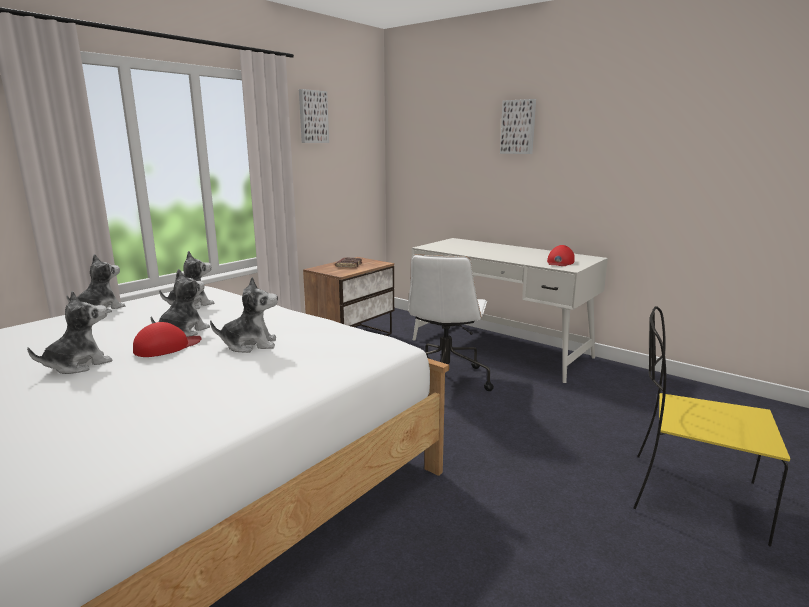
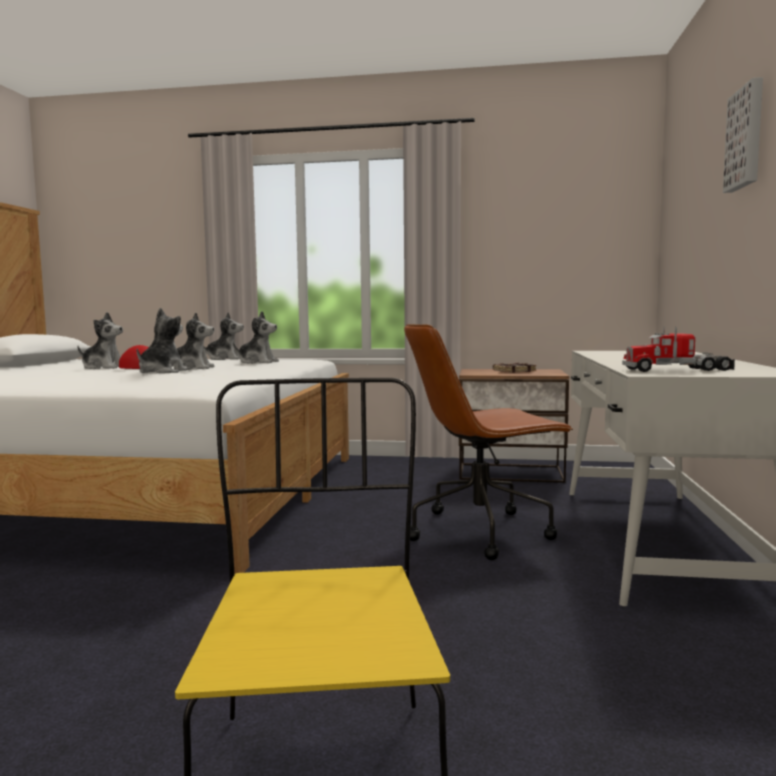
camera: 60 degrees right, 10 degrees down
plush toy [210,277,278,353] -> plush toy turned 120 degrees counterclockwise [137,308,188,373]
picture [299,89,329,143] -> none
white office chair [408,254,494,391] -> brown office chair [404,324,573,560]
red cap [547,245,575,266] -> toy truck [622,326,735,372]

